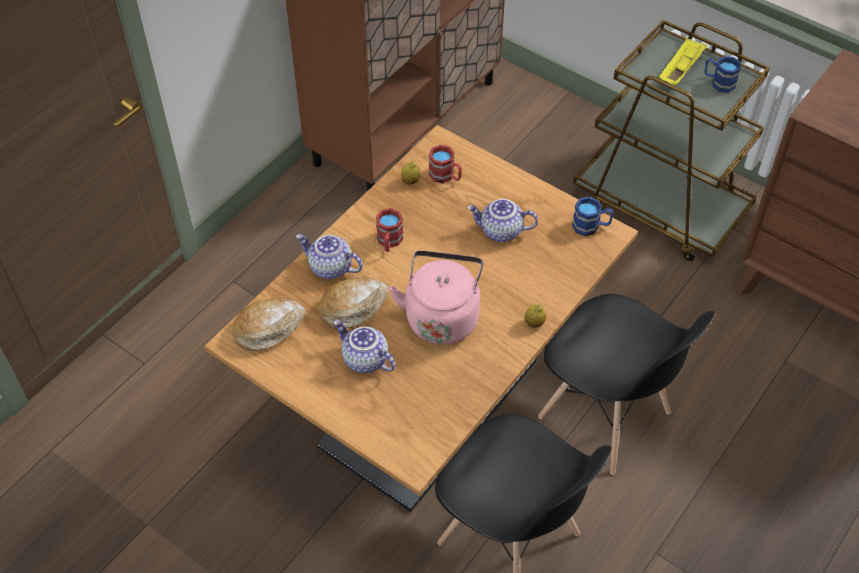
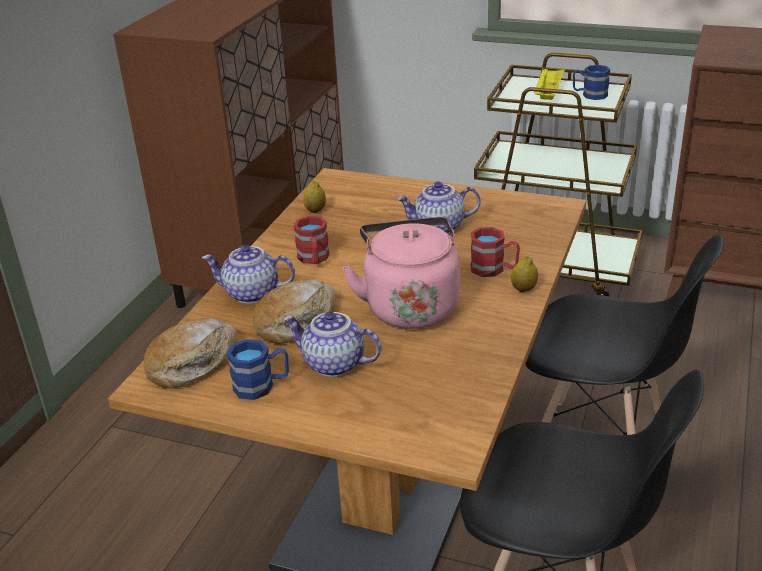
camera: 15 degrees left, 20 degrees down
red mug [429,145,462,183] -> red mug moved to [470,227,520,277]
blue mug [572,196,614,236] -> blue mug moved to [227,339,289,400]

